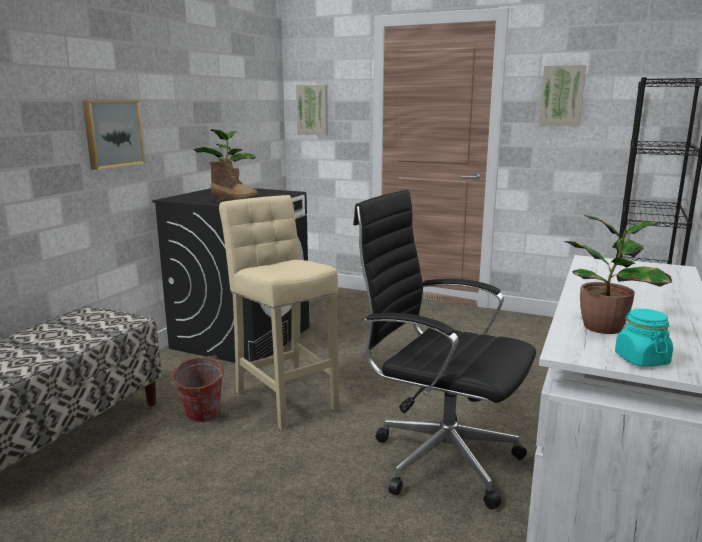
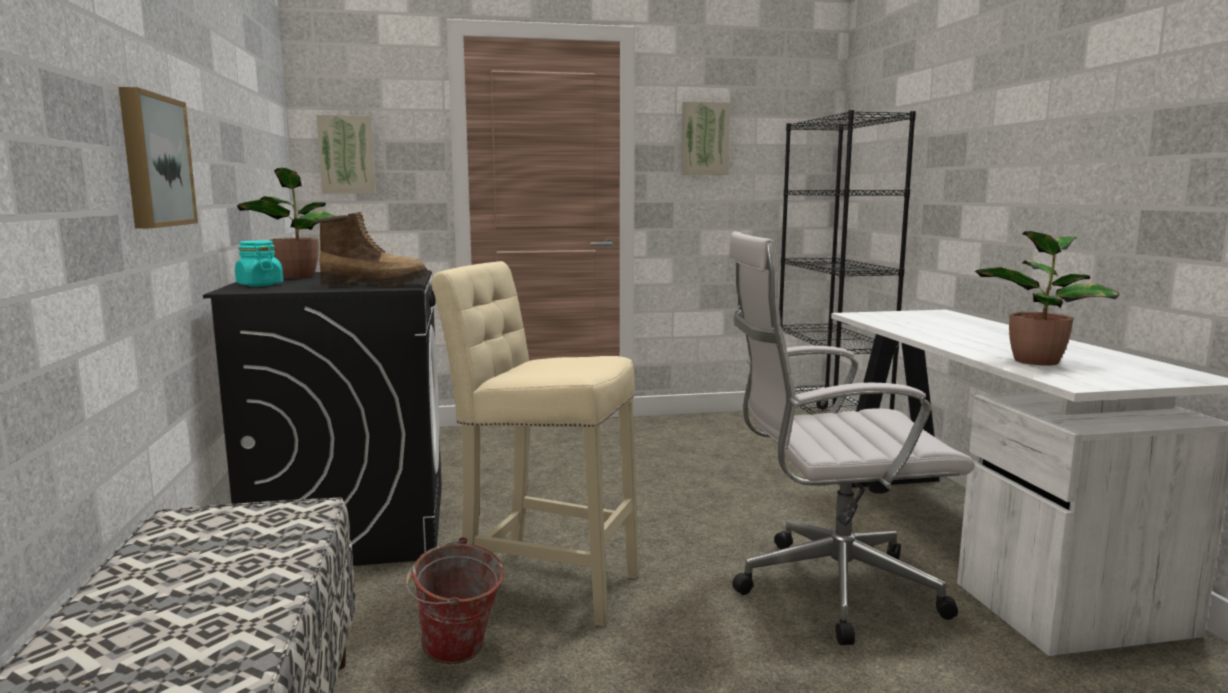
camera: 35 degrees left, 5 degrees down
black office chair [353,190,536,510] -> white office chair [728,231,975,645]
turquoise jar [615,309,673,366] -> turquoise jar moved to [235,241,283,287]

